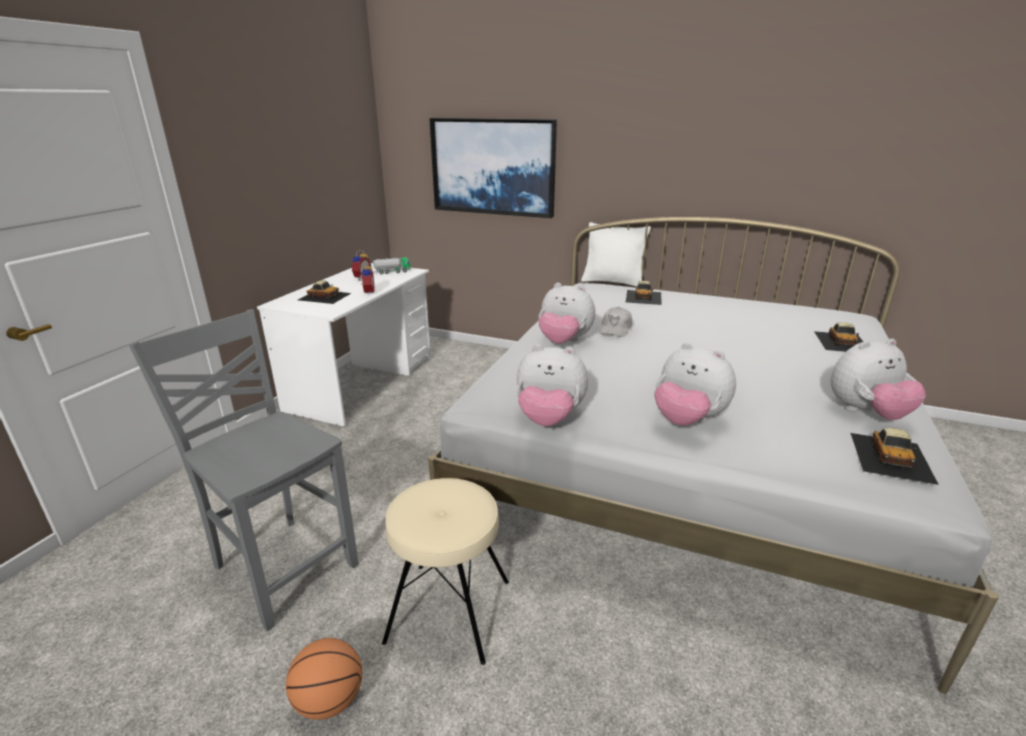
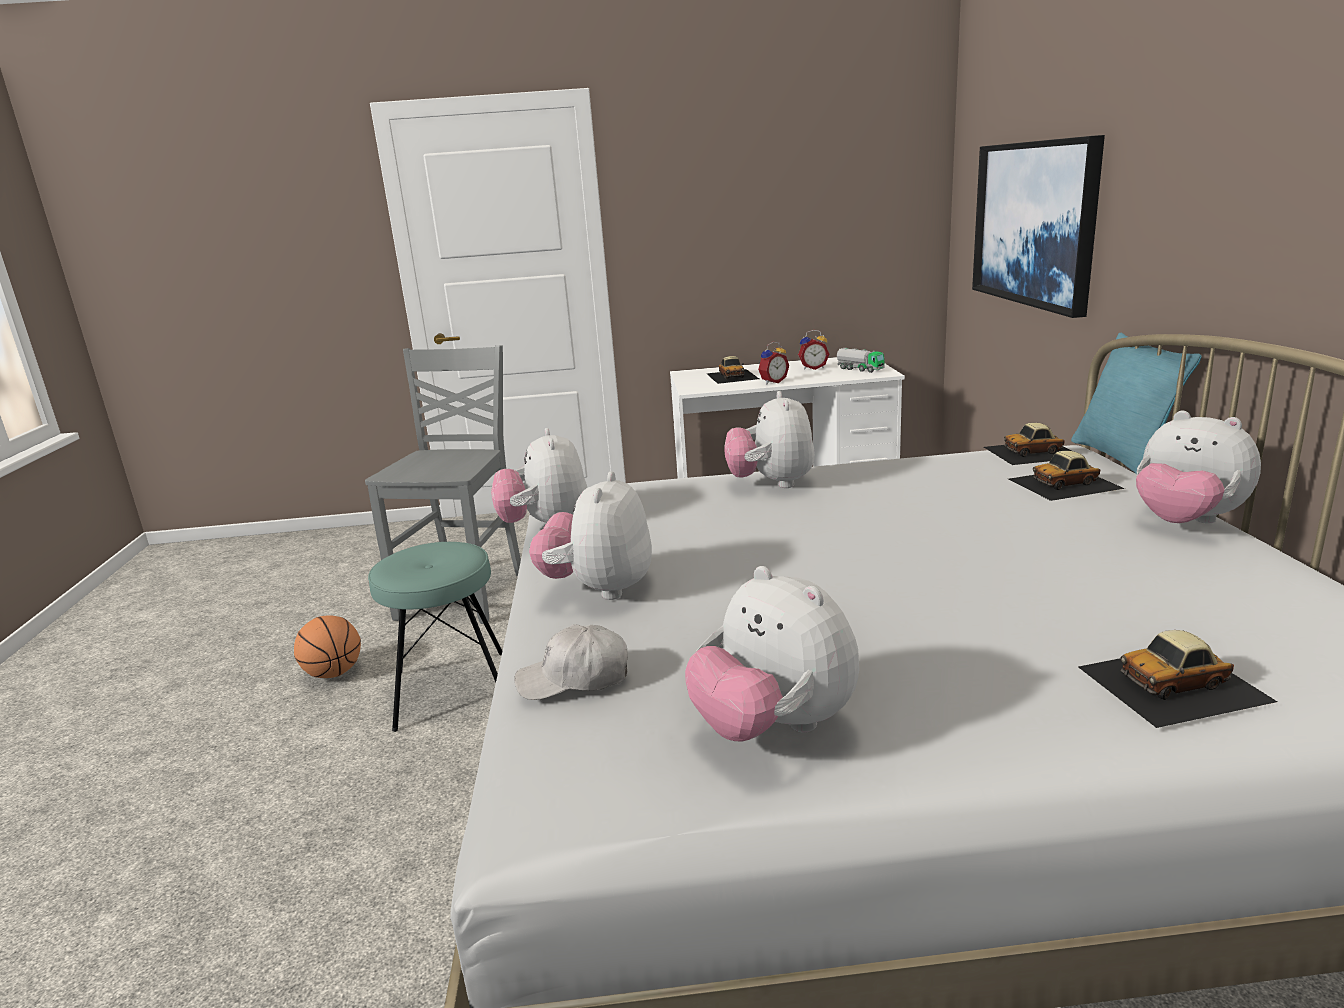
camera: 65 degrees right, 5 degrees down
beige stool [382,478,509,665] -> turquoise stool [368,542,502,732]
white pillow [581,222,651,287] -> turquoise pillow [1071,333,1202,475]
white cap [599,307,632,337] -> white cap moved to [514,624,628,700]
toy car [851,428,939,485] -> toy car moved to [984,423,1071,465]
none -> plush toy [1136,411,1261,524]

